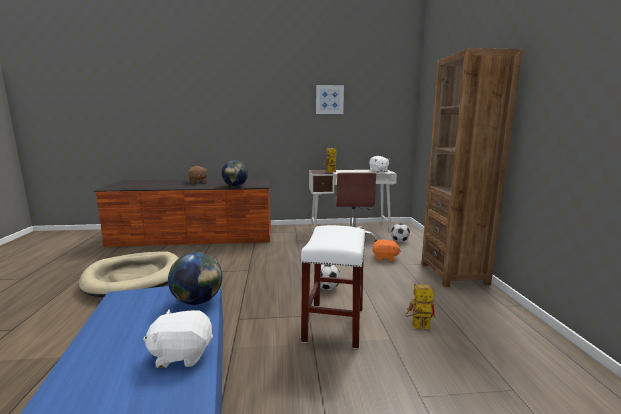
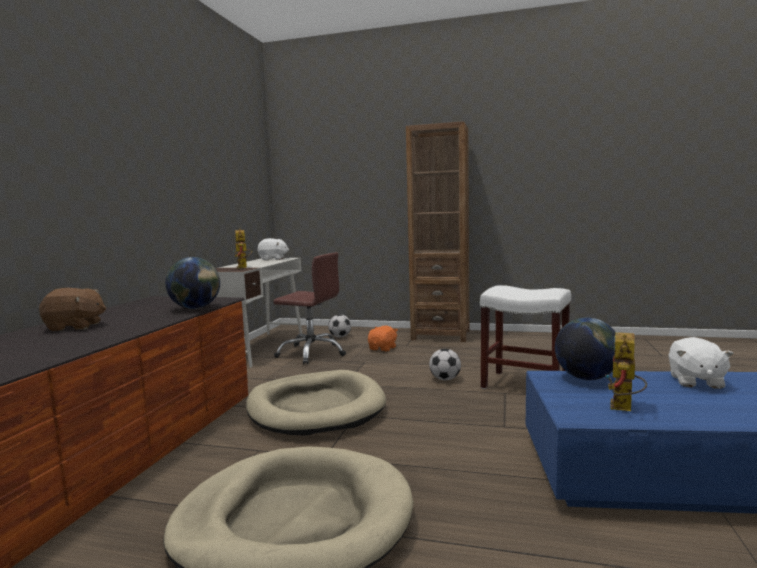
camera: 70 degrees left, 5 degrees down
picture [316,85,344,114] -> none
toy robot [405,284,435,330] -> toy robot moved to [605,332,647,411]
none -> beige dog bed [246,370,386,436]

